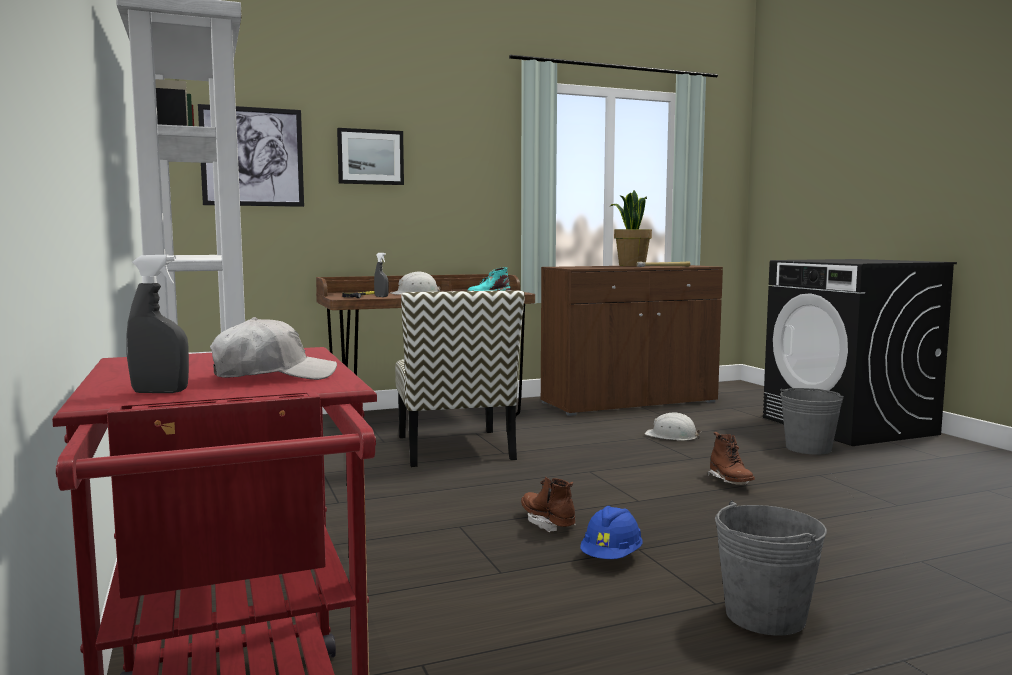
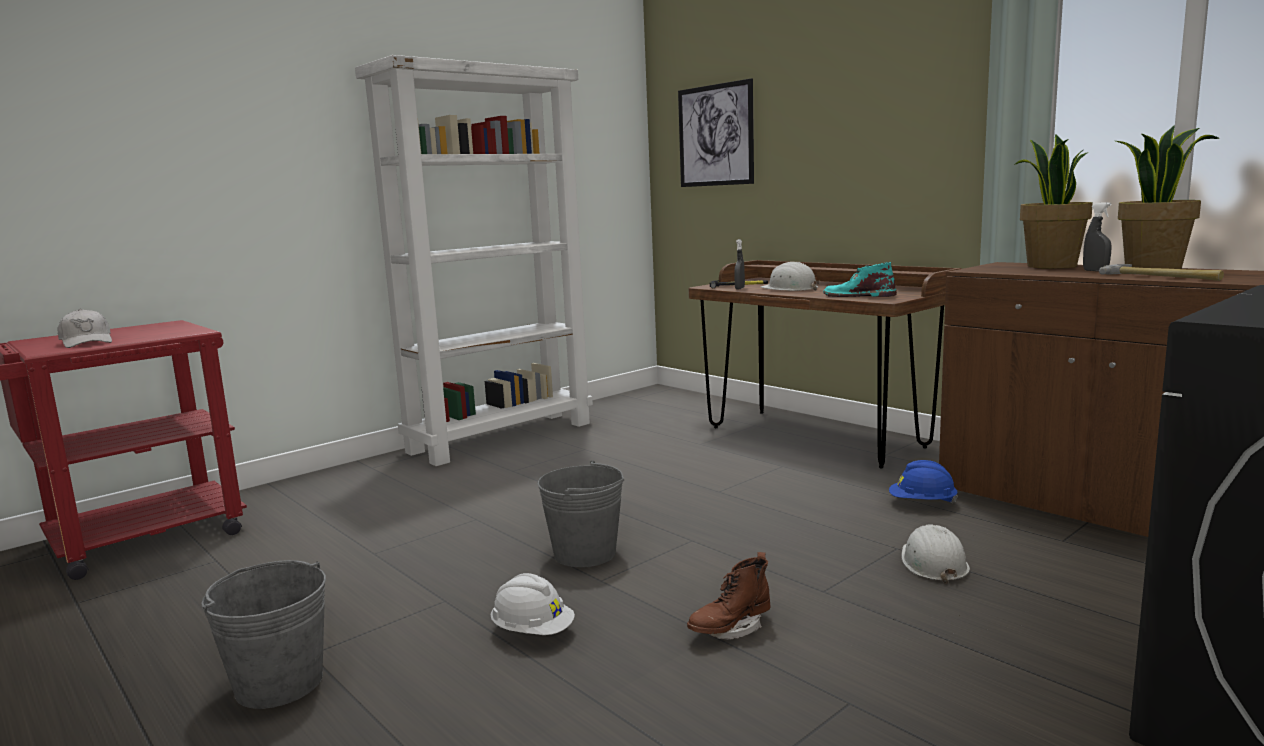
camera: 70 degrees right, 5 degrees up
grey spray bottle [126,255,189,393] -> grey spray bottle moved to [1083,202,1112,272]
picture [337,128,404,185] -> none
chair [395,290,525,467] -> none
brown boot [521,477,576,532] -> none
blue hard hat [580,506,642,559] -> blue hard hat moved to [889,460,958,504]
grey bucket [780,388,844,455] -> grey bucket moved to [538,461,624,567]
none -> white hard hat [490,573,575,635]
none -> potted plant [1014,134,1093,269]

